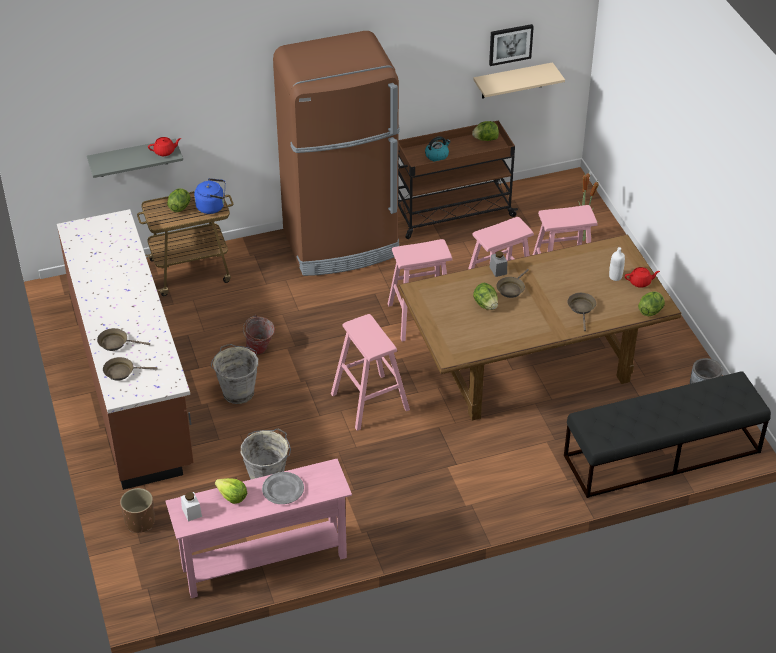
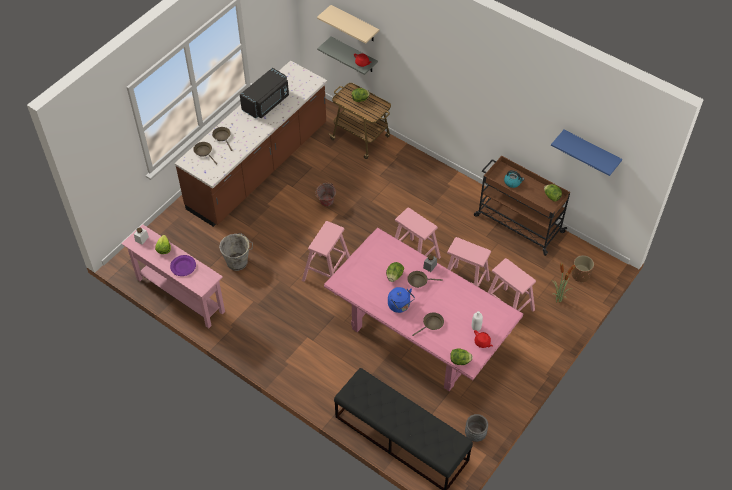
camera: 55 degrees right, 10 degrees up
brown planter [120,488,155,533] -> brown planter moved to [572,255,594,283]
blue kettle [194,178,225,214] -> blue kettle moved to [388,287,415,313]
grey bucket [211,344,258,404] -> none
grey plate [262,472,304,504] -> purple plate [170,255,196,276]
brown fridge [273,31,400,276] -> none
brown dining table [399,234,681,420] -> pink dining table [324,227,523,391]
beige shelf [473,62,565,99] -> beige shelf moved to [317,5,380,44]
picture [489,24,534,66] -> blue shelf [551,130,622,176]
none -> black microwave [240,68,289,119]

